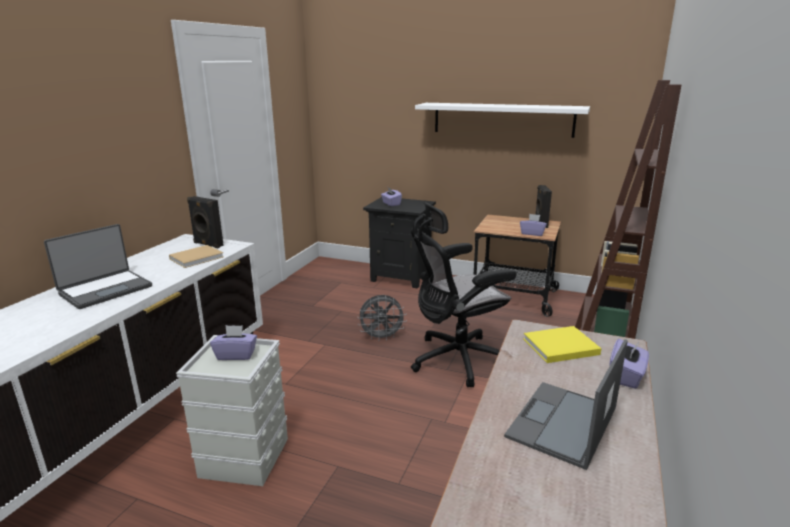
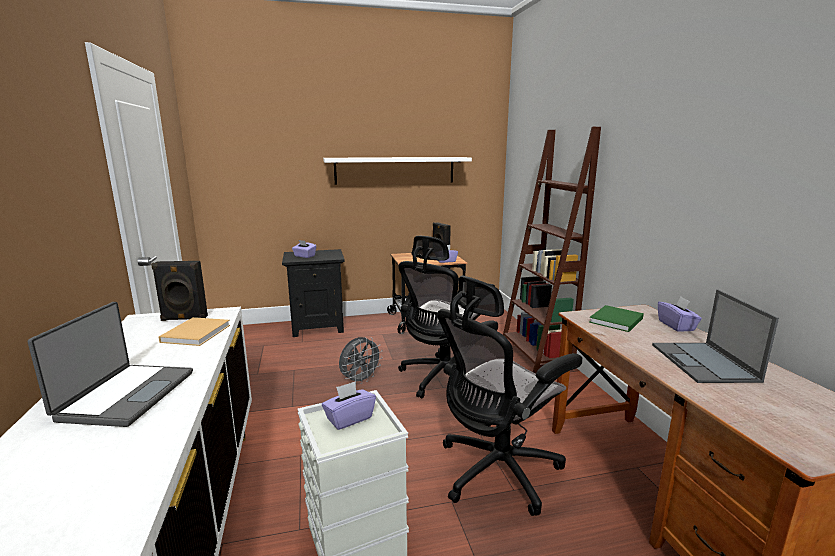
camera: 35 degrees left, 5 degrees down
yellow book [523,326,601,363] -> green book [589,305,644,332]
none -> office chair [437,276,582,516]

